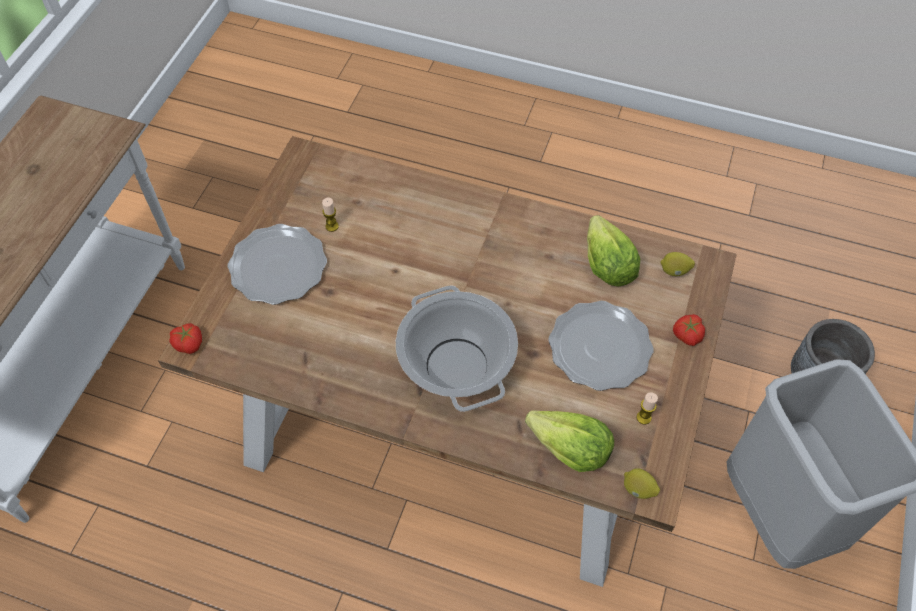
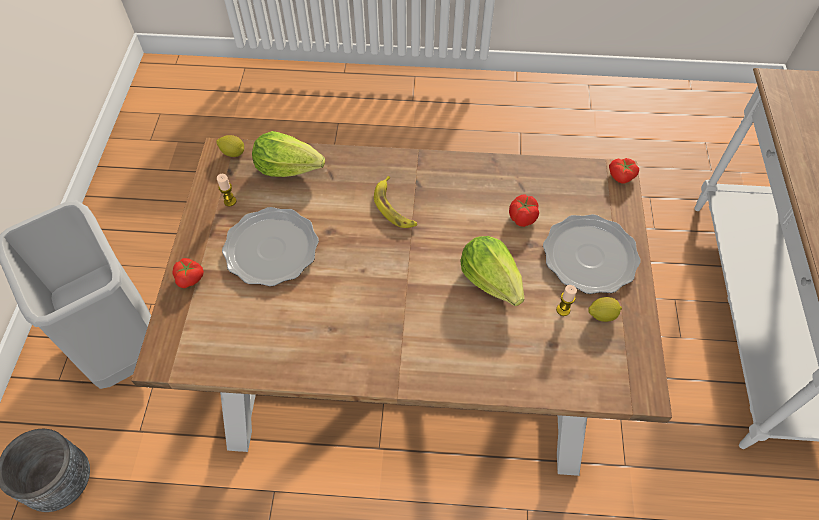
camera: 165 degrees right, 0 degrees up
cooking pot [396,285,518,412] -> banana [374,176,417,228]
lettuce [587,215,640,286] -> lettuce moved to [460,236,524,306]
lemon [660,252,695,276] -> lemon moved to [588,297,622,322]
none -> tomato [509,194,539,227]

